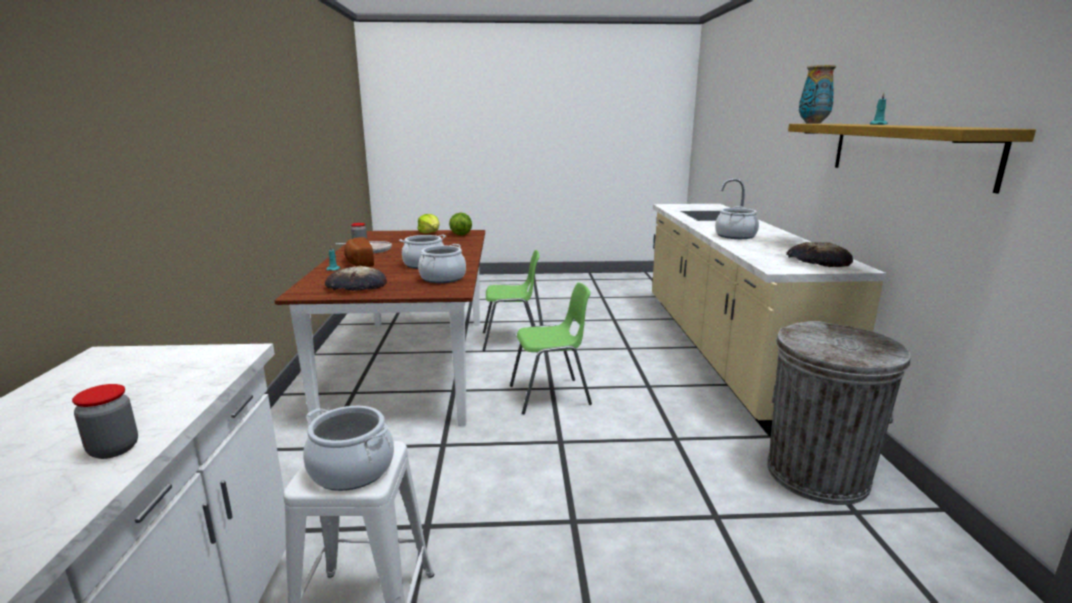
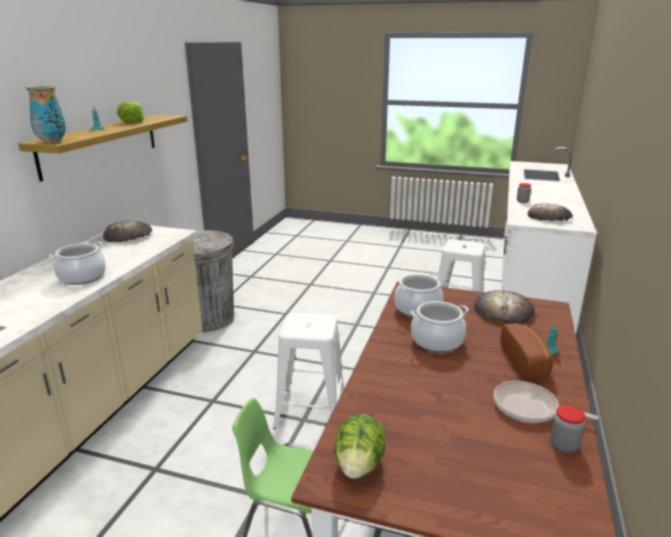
camera: 160 degrees left, 5 degrees up
cooking pot [303,406,394,491] -> none
lettuce [417,214,440,234] -> lettuce moved to [117,101,144,123]
green chair [510,282,592,414] -> white stool [273,313,344,429]
none -> bread [527,203,573,221]

